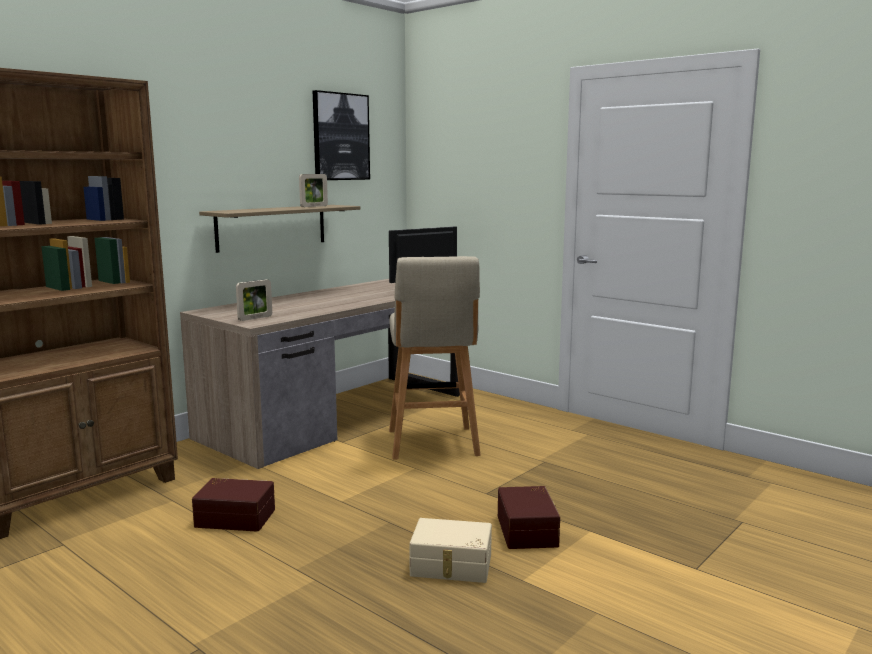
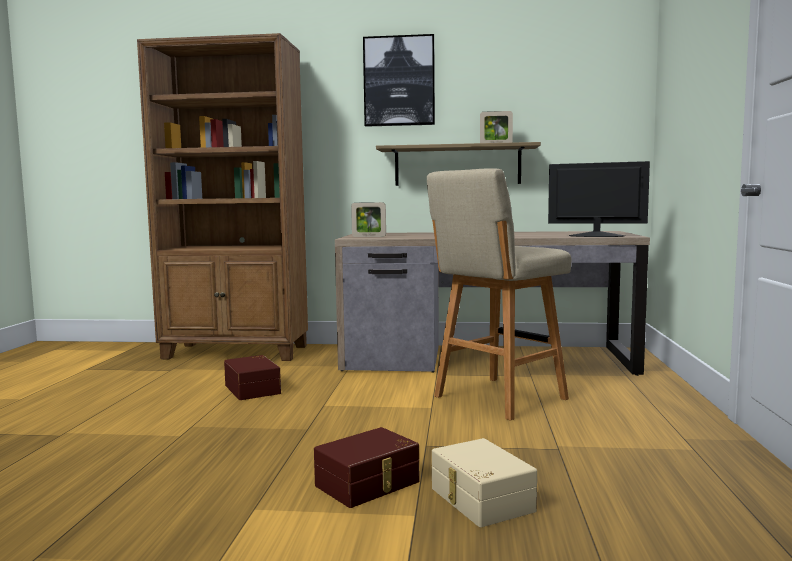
camera: 55 degrees right, 5 degrees down
picture [313,90,370,180] -> picture moved to [363,34,435,127]
beige storage box [409,518,492,583] -> beige storage box moved to [432,438,537,527]

